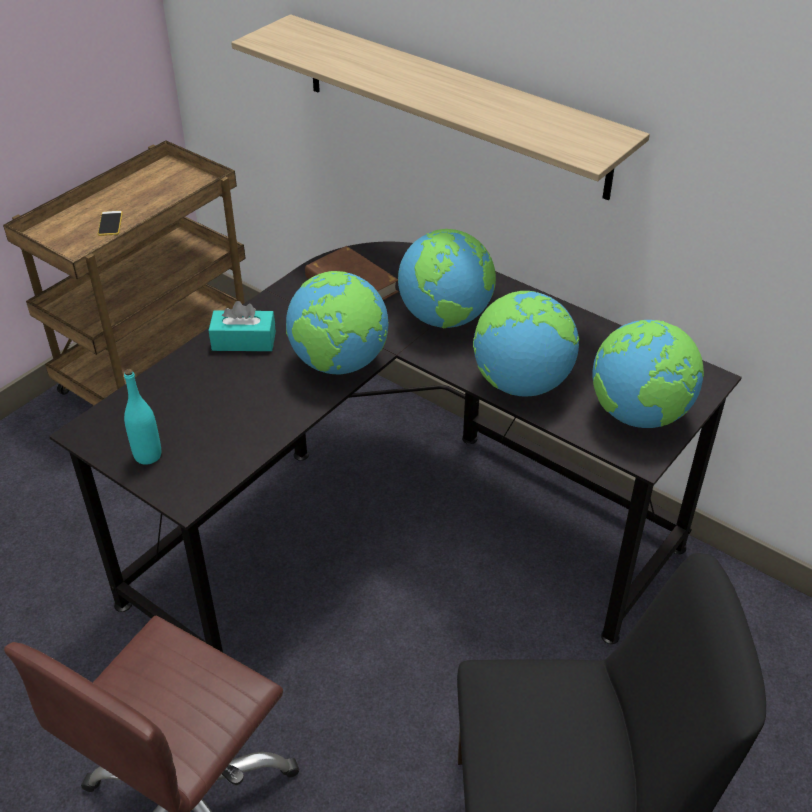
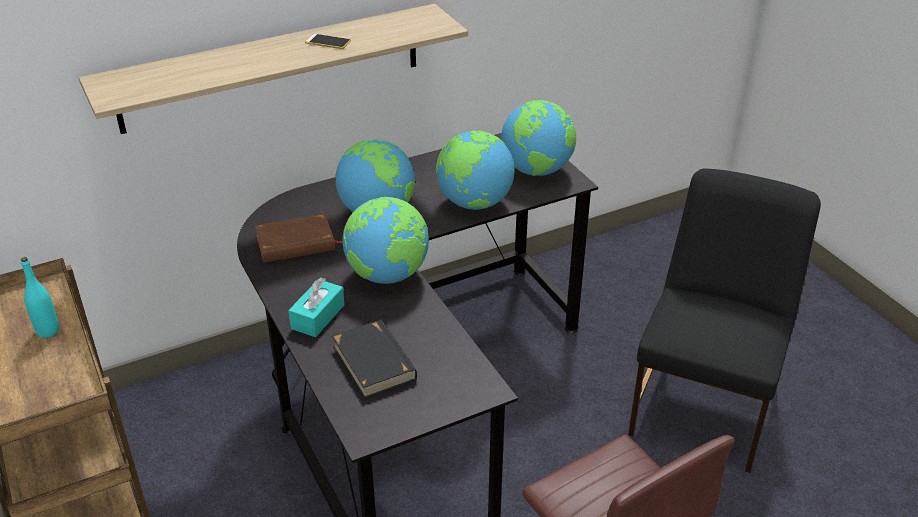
camera: 65 degrees left, 5 degrees down
phone [97,211,123,236] -> phone moved to [305,34,351,49]
turquoise bottle [124,369,161,465] -> turquoise bottle moved to [21,257,59,338]
none -> black book [332,320,417,399]

